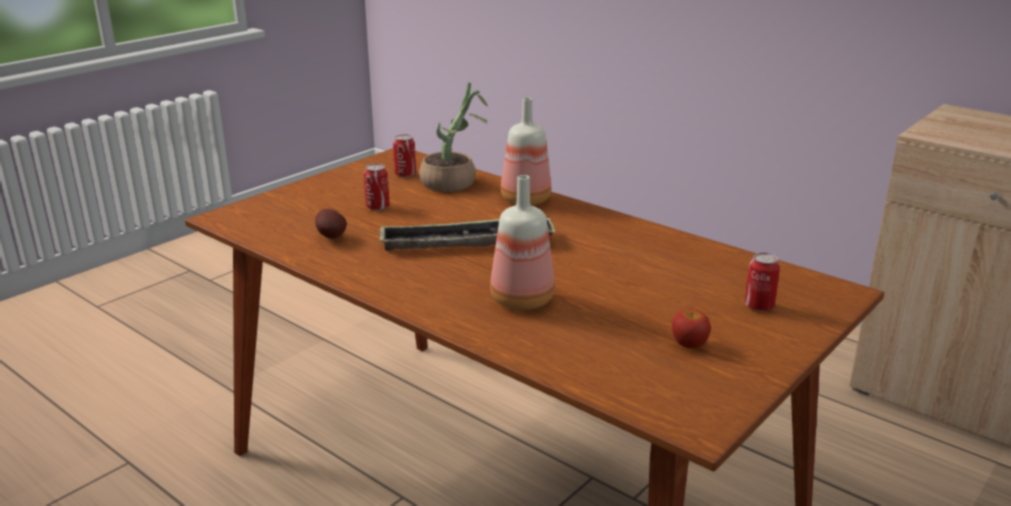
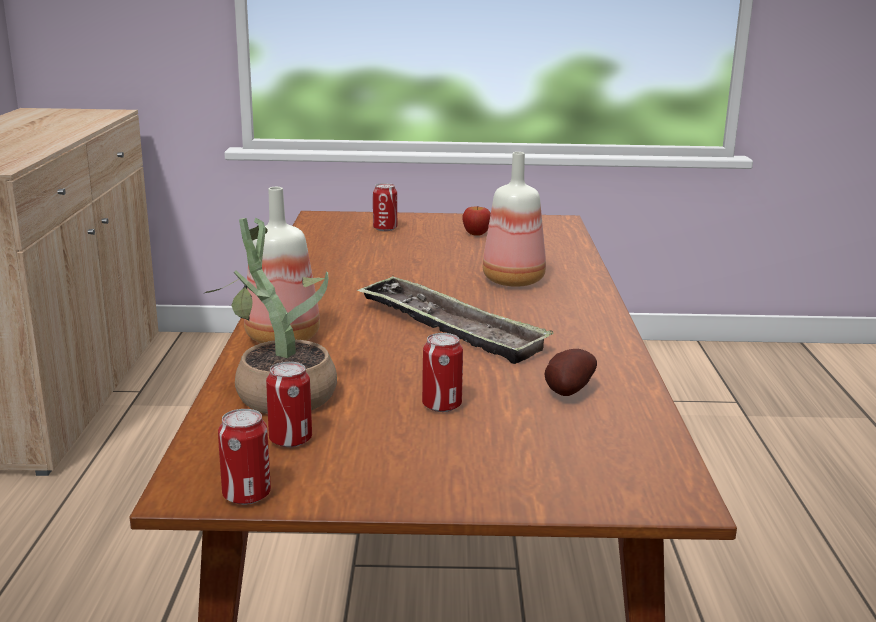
camera: 130 degrees left, 5 degrees down
none -> can [218,409,271,505]

